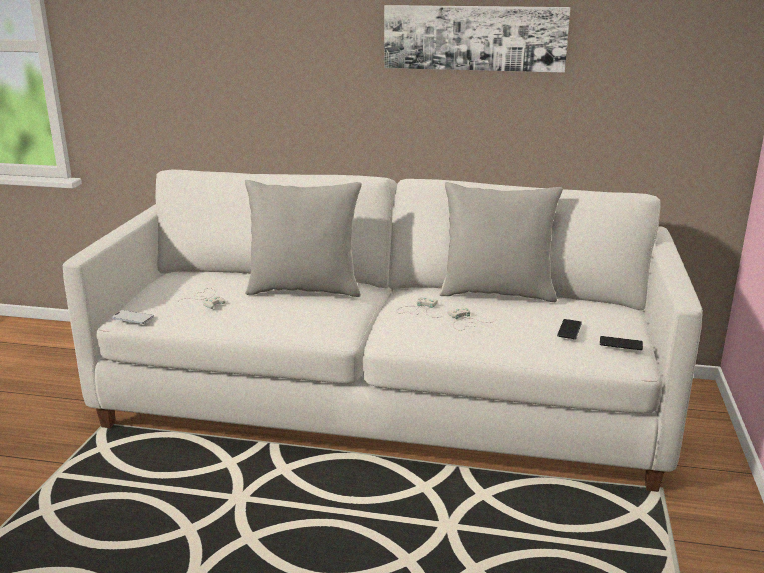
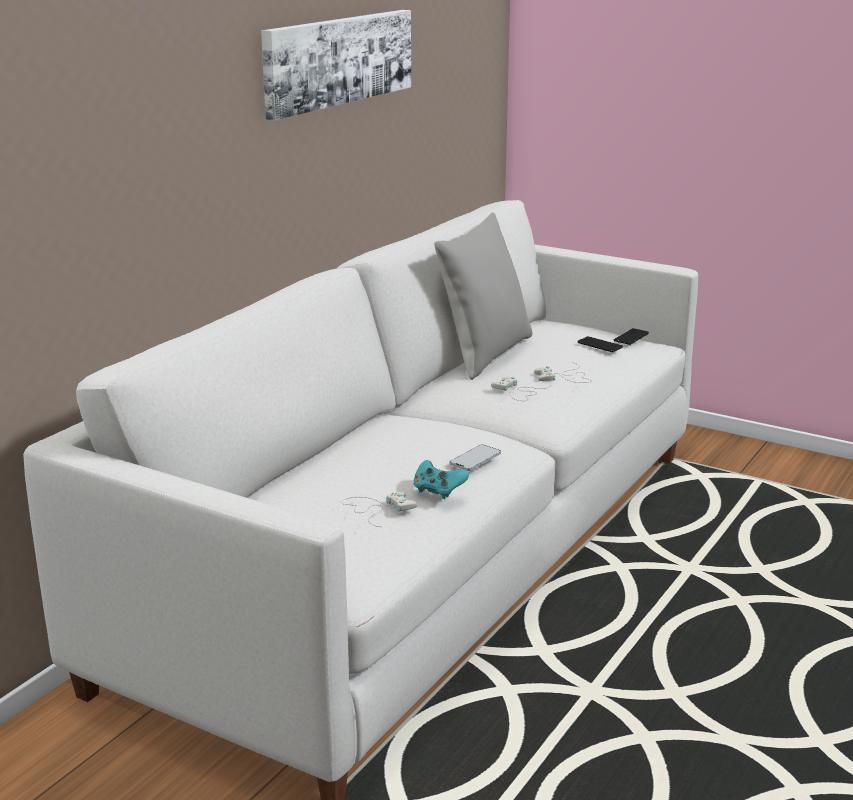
camera: 70 degrees left, 0 degrees up
phone [112,310,154,324] -> phone moved to [449,444,501,471]
grey pillow [245,180,362,297] -> none
none -> turquoise game controller [414,460,469,499]

